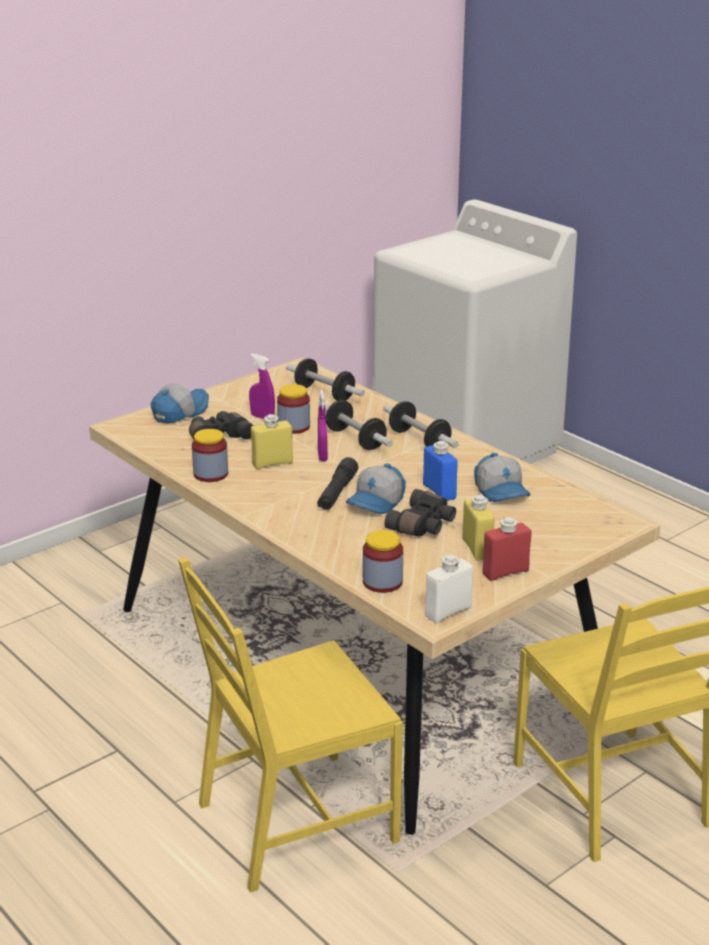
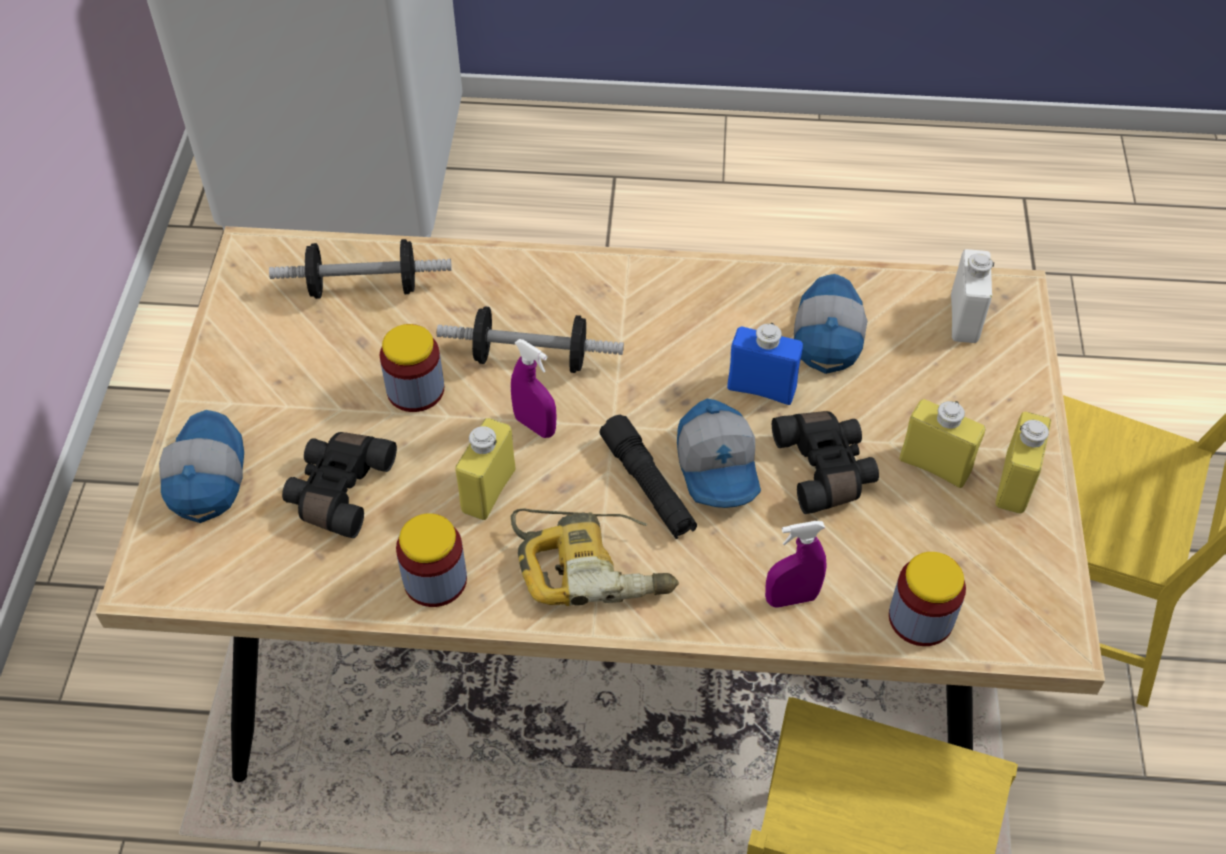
camera: 45 degrees left, 25 degrees up
purple spray bottle [249,354,275,419] -> purple spray bottle moved to [765,521,827,608]
dumbbell [383,401,459,448] -> none
white bottle [425,555,473,623] -> white bottle moved to [951,249,994,343]
cap [474,453,530,502] -> cap turned 105 degrees counterclockwise [794,274,867,374]
red bottle [483,517,532,581] -> yellow bottle [995,412,1051,514]
none -> power drill [511,509,679,606]

